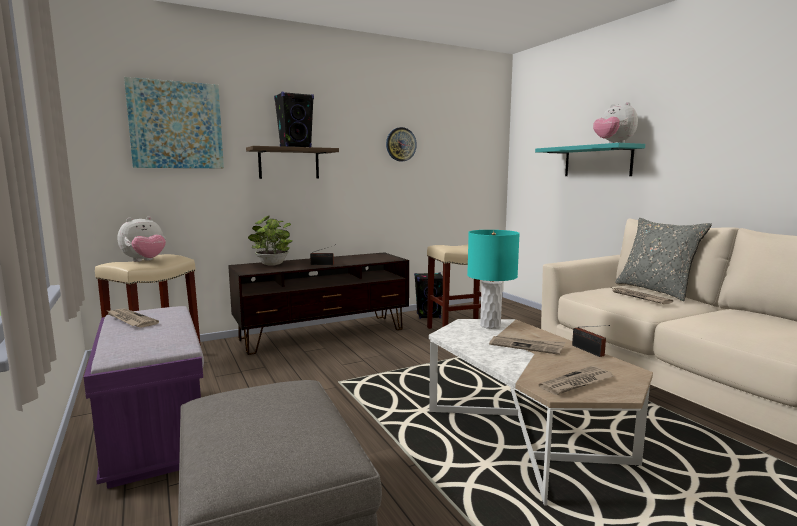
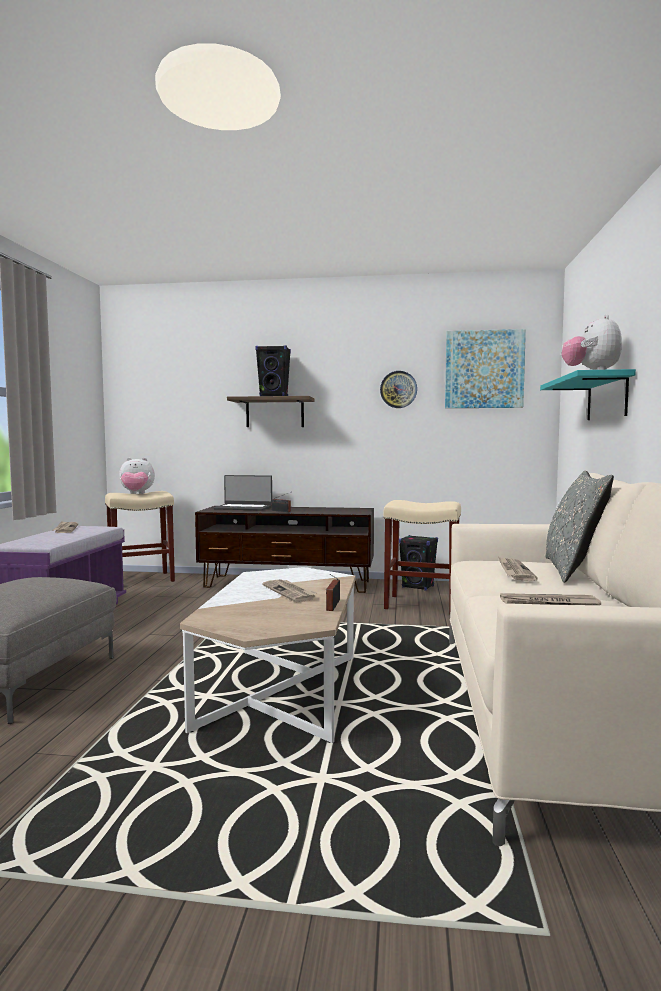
camera: 35 degrees right, 5 degrees down
picture [124,77,224,168] -> picture moved to [445,329,526,408]
potted plant [248,216,293,266] -> laptop [213,475,272,511]
turquoise table lamp [467,230,520,329] -> none
newspaper [539,366,613,395] -> newspaper moved to [500,593,601,605]

